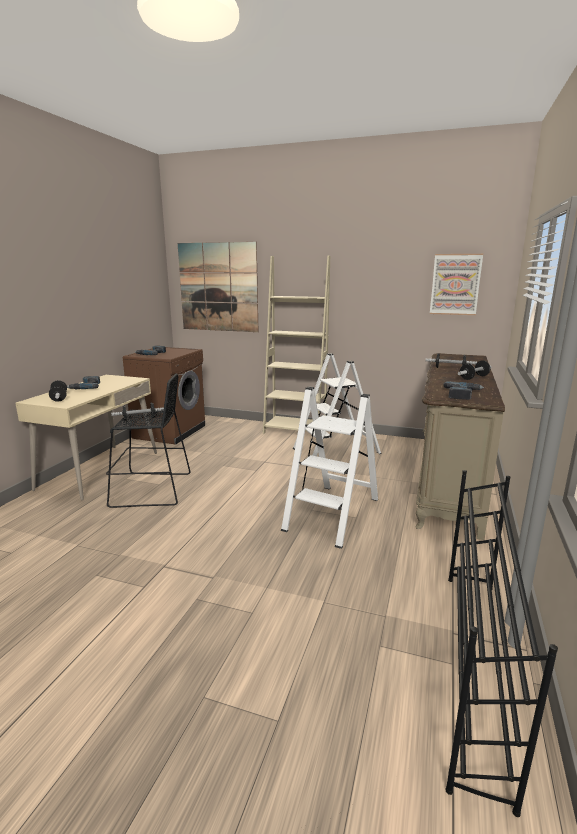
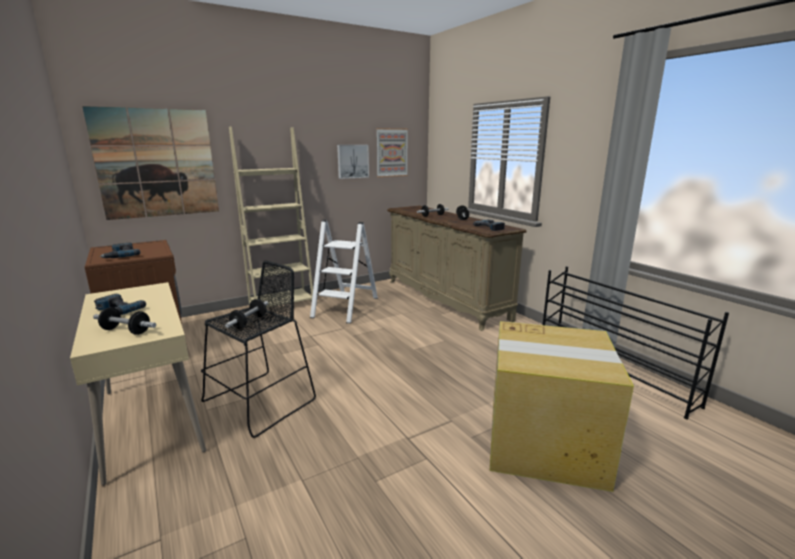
camera: 50 degrees left, 0 degrees up
white step ladder [281,386,378,549] -> none
none -> picture [337,145,369,179]
none -> cardboard box [490,321,634,492]

